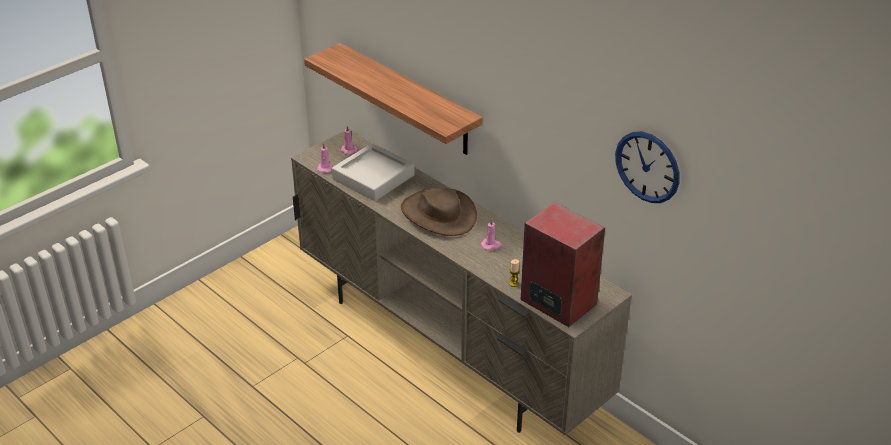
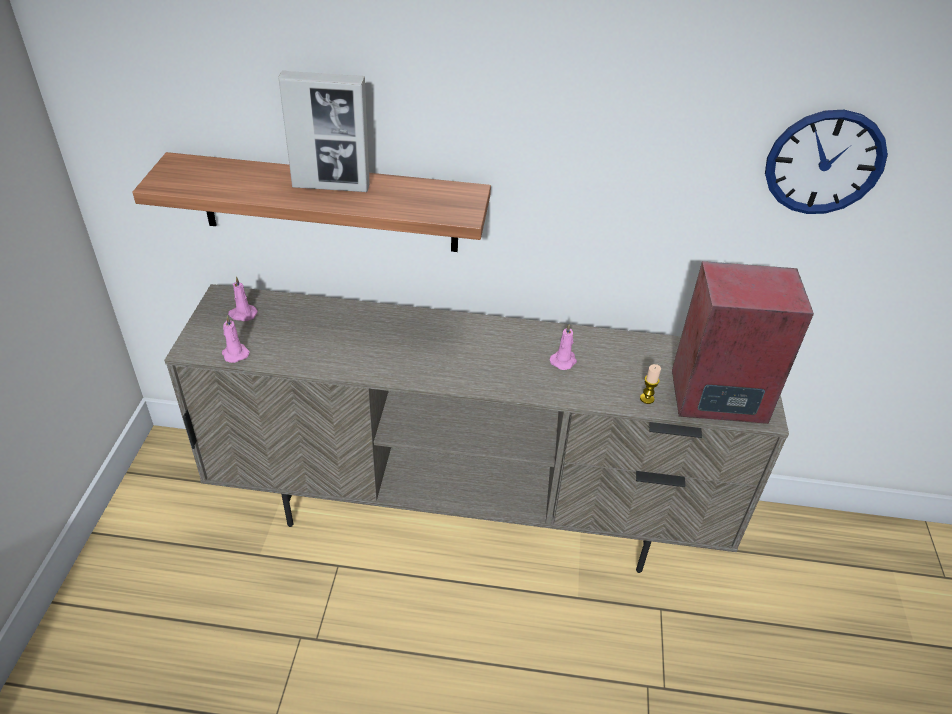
camera: 40 degrees left, 5 degrees up
grey tray [332,143,414,201] -> none
brown hat [401,188,477,236] -> none
none -> picture frame [278,70,370,192]

